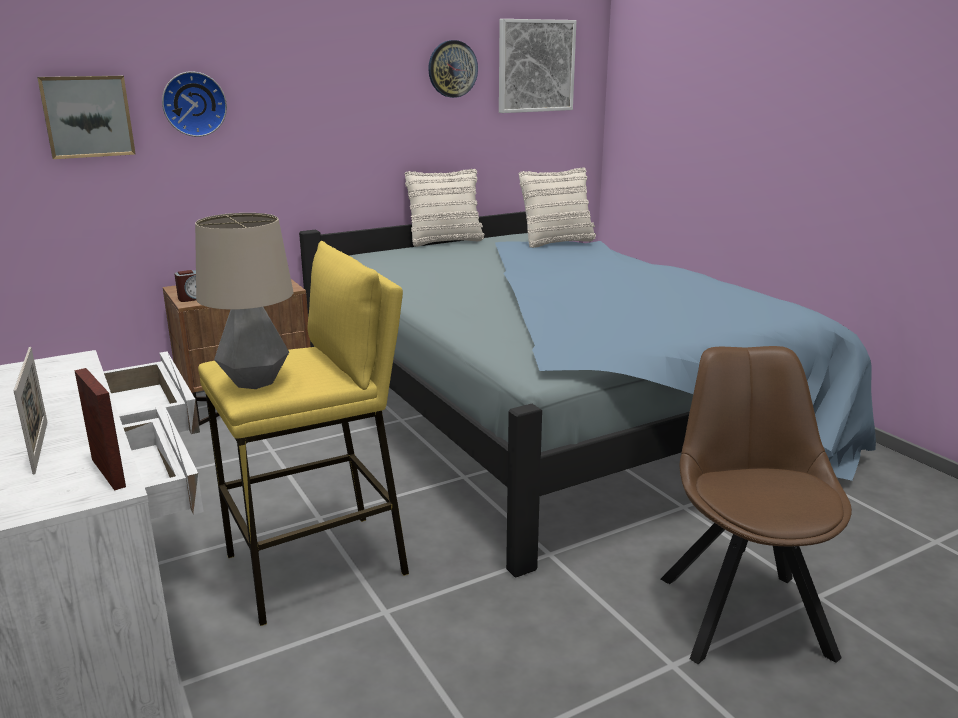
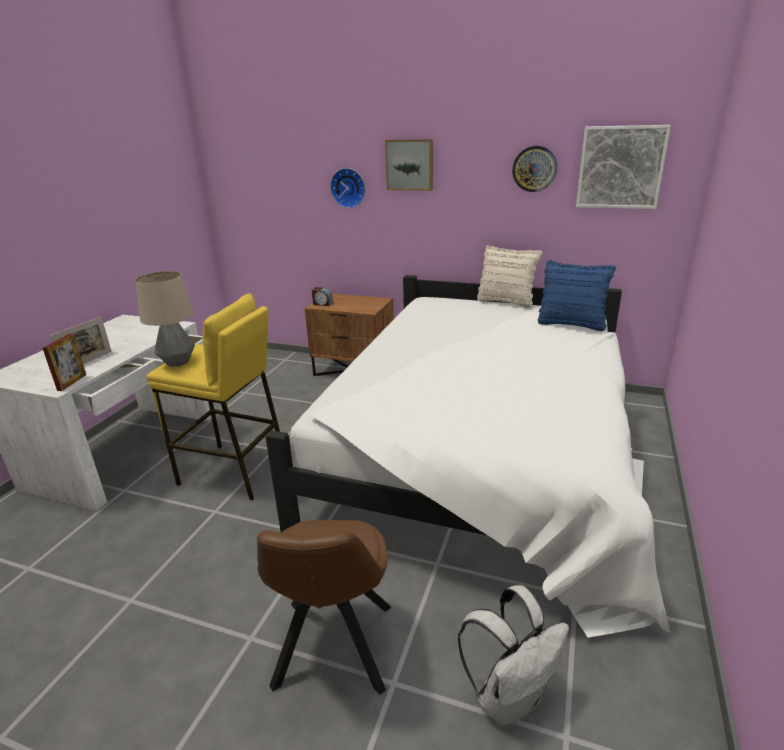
camera: 50 degrees right, 5 degrees up
picture [37,76,136,159] -> picture moved to [385,139,433,191]
blue bed [299,211,876,578] -> white bed [266,275,669,638]
beige pillow [518,167,596,248] -> blue pillow [538,260,616,331]
brown chair [660,346,852,664] -> brown chair turned 135 degrees clockwise [257,520,392,695]
none -> white backpack [458,585,569,726]

